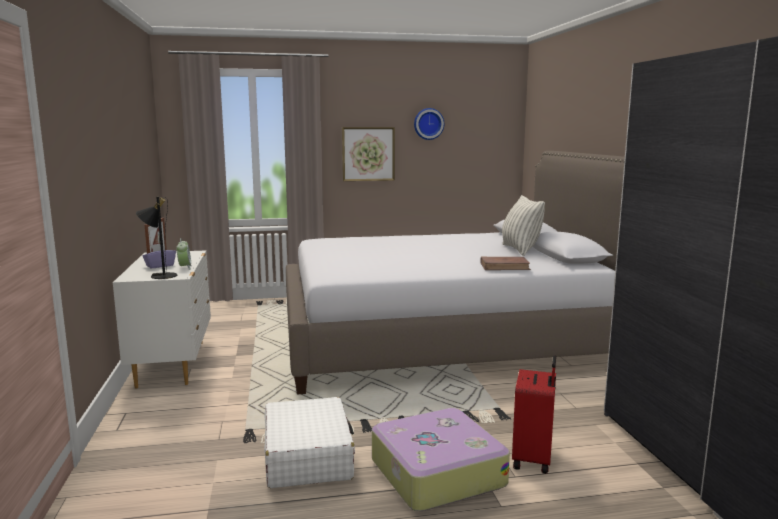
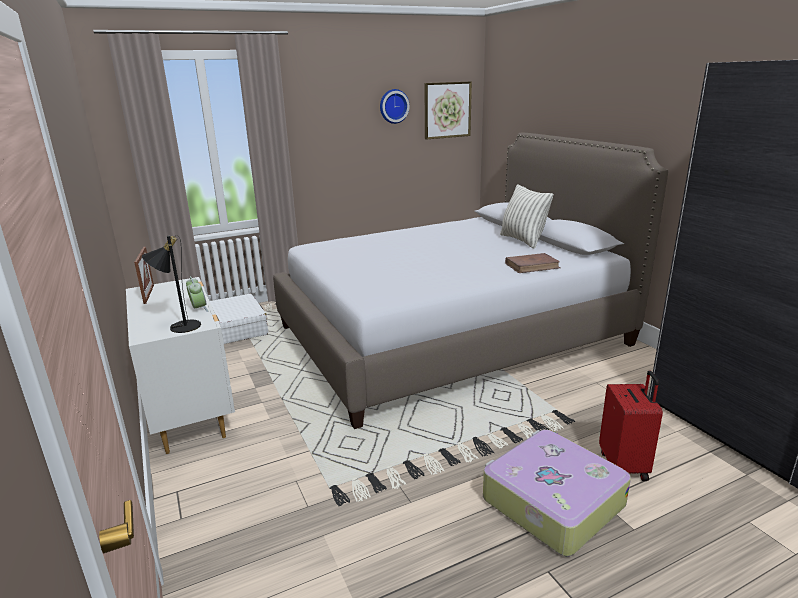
camera: 15 degrees left, 10 degrees up
purple tissue box [142,243,176,268] -> none
white suitcase [264,397,355,488] -> white suitcase moved to [210,294,268,344]
picture [342,127,395,181] -> picture moved to [424,81,472,140]

